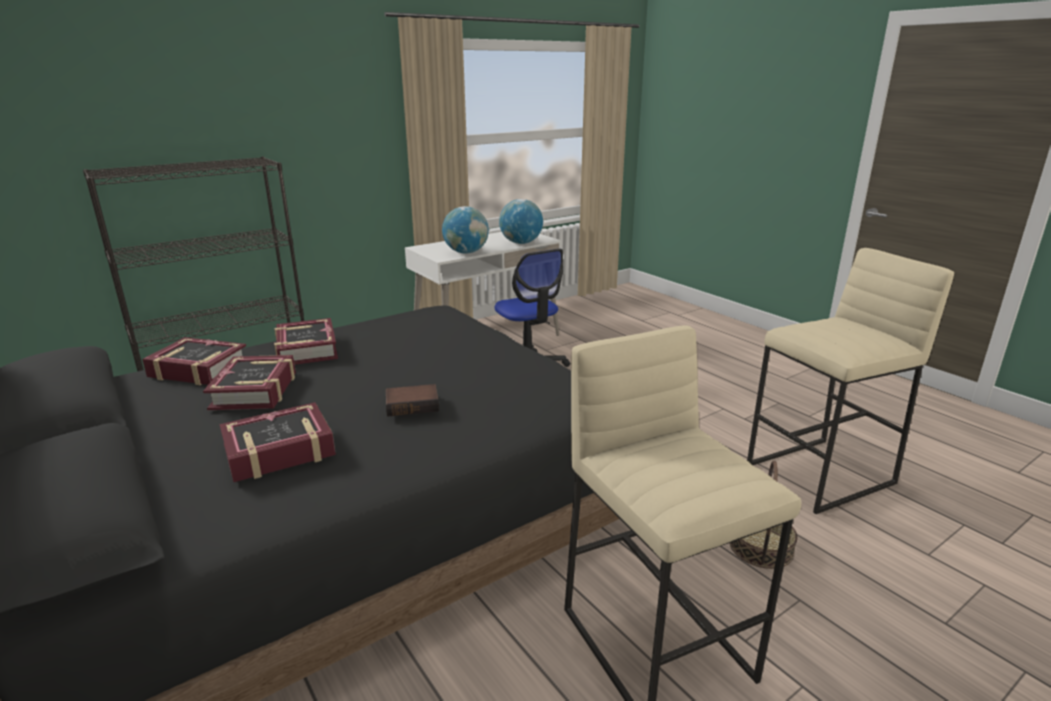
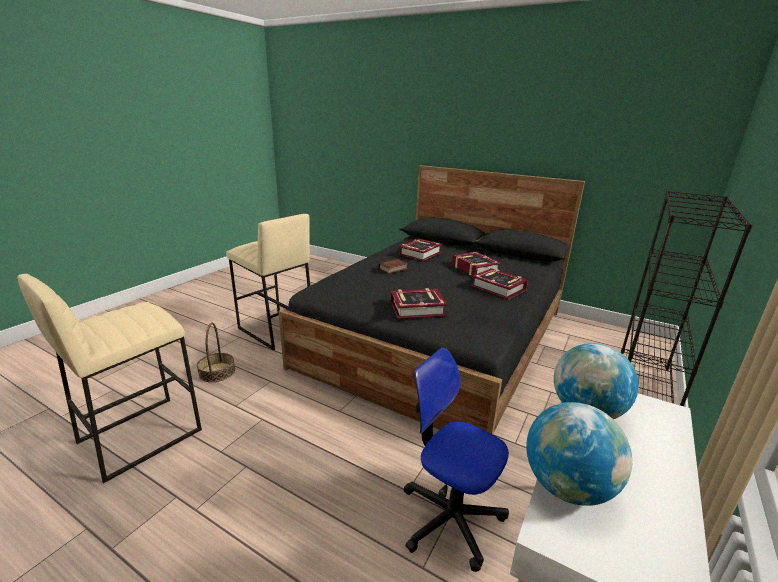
camera: 155 degrees right, 0 degrees up
book [142,337,246,385] -> book moved to [391,288,448,319]

